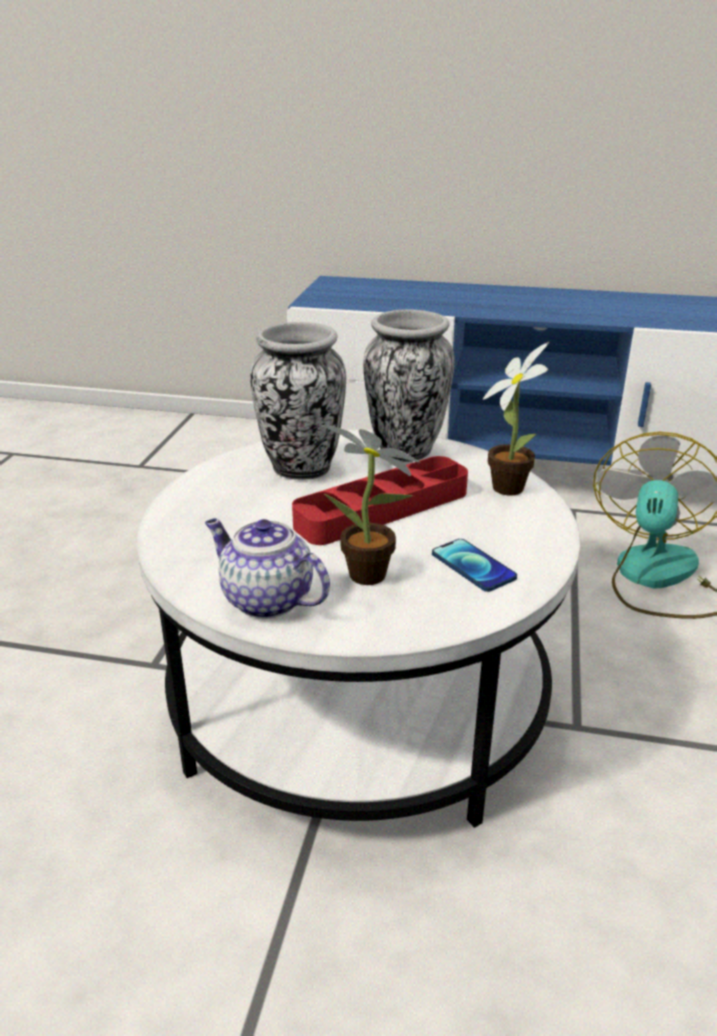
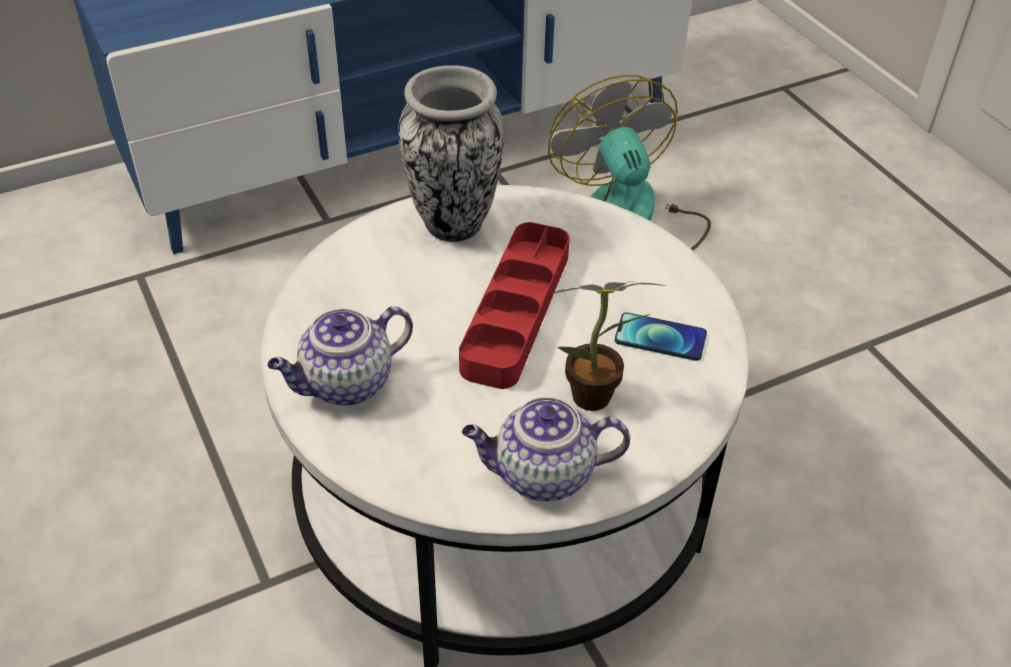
camera: 40 degrees left, 15 degrees up
vase [250,322,346,480] -> none
potted plant [482,342,549,495] -> none
none -> teapot [267,306,413,406]

